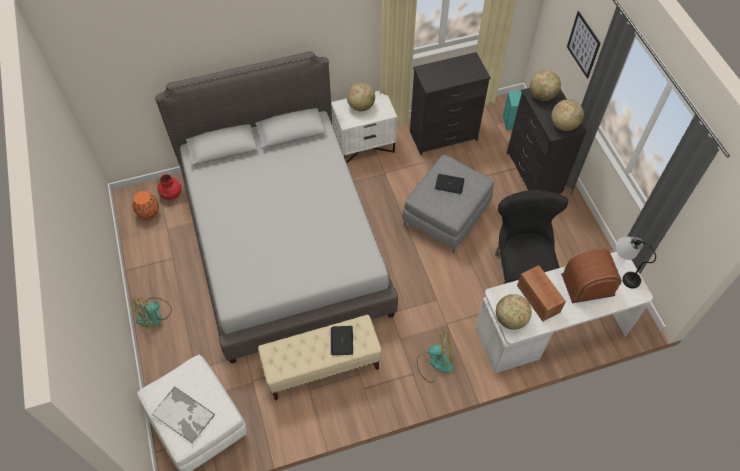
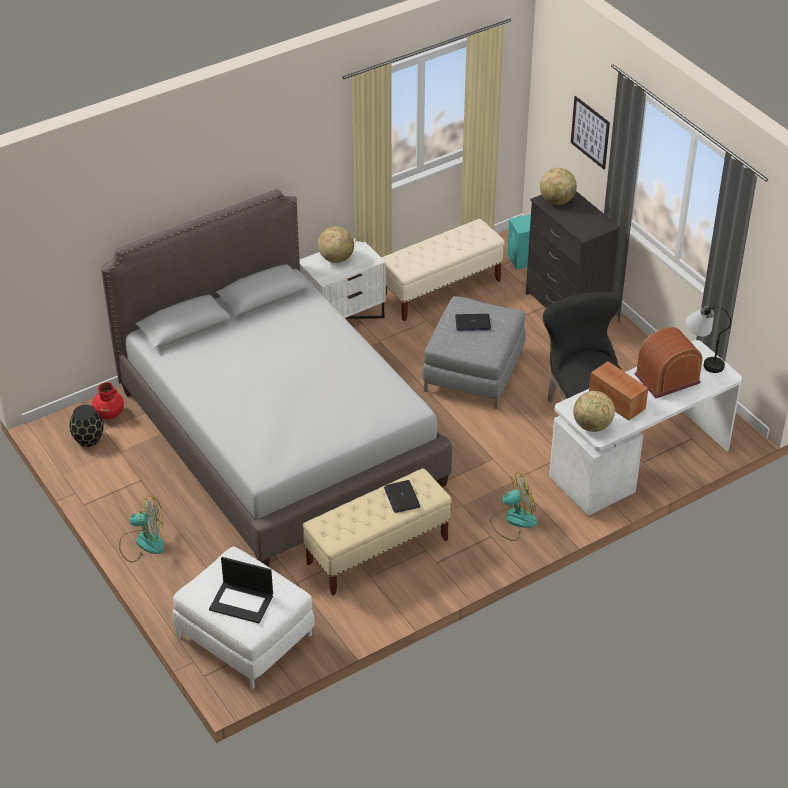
camera: 15 degrees left, 15 degrees down
fan [131,297,172,328] -> fan turned 120 degrees counterclockwise [119,495,165,563]
orange vase [133,191,159,220] -> black vase [69,405,103,447]
tray [151,386,215,443] -> laptop [209,557,273,623]
black dresser [410,52,491,155] -> beige bench [382,219,505,321]
globe [552,99,584,131] -> none

